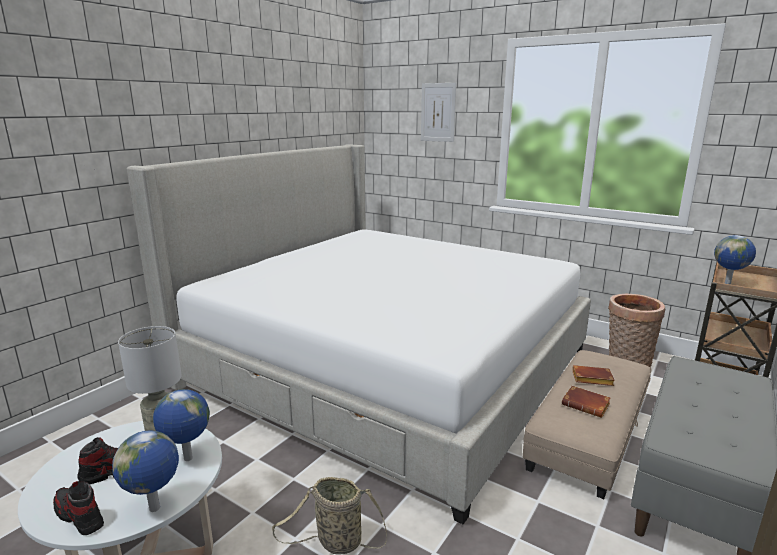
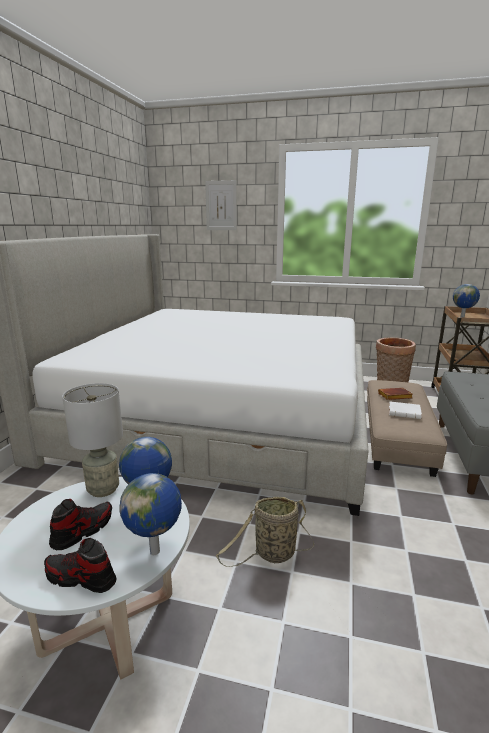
camera: 20 degrees left, 0 degrees up
brown book [562,386,611,418] -> white book [389,402,422,419]

